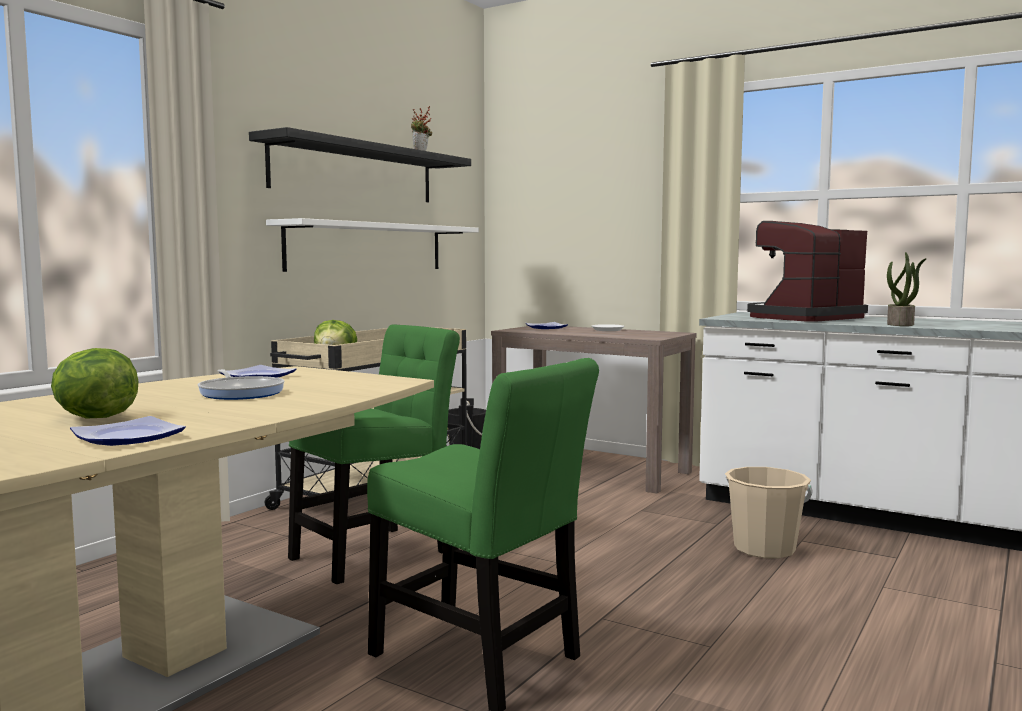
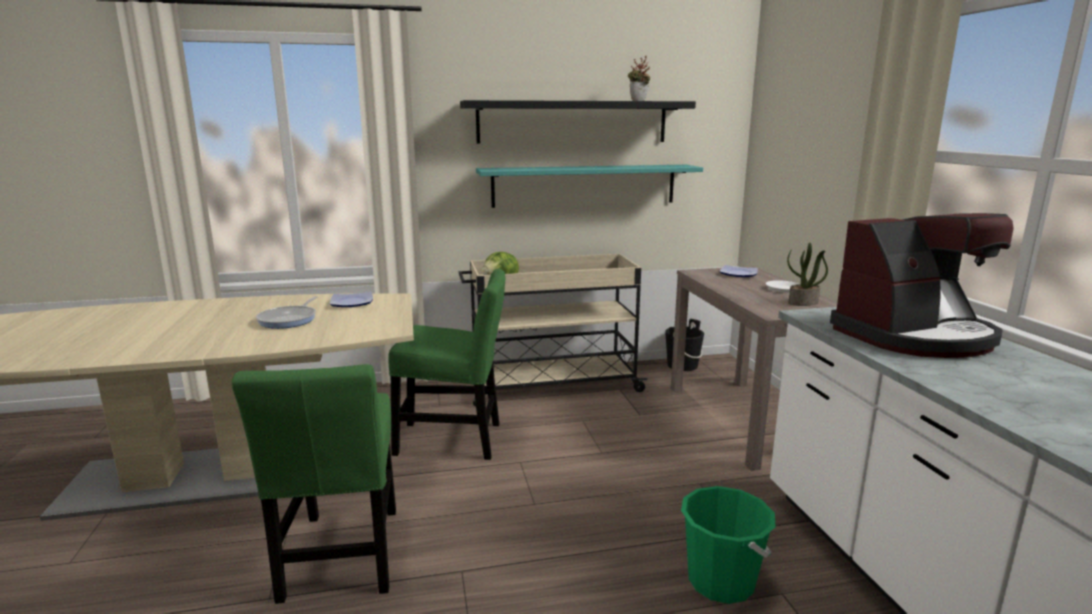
camera: 45 degrees right, 10 degrees up
lettuce [51,348,139,419] -> none
plate [70,416,186,446] -> none
white shelf [266,218,479,272] -> turquoise shelf [476,165,703,208]
beige bucket [725,467,813,559] -> green bucket [681,486,776,604]
coffee machine [747,221,868,322] -> coffee machine turned 150 degrees clockwise [830,213,1014,358]
potted plant [887,252,927,326] -> potted plant moved to [787,243,828,306]

